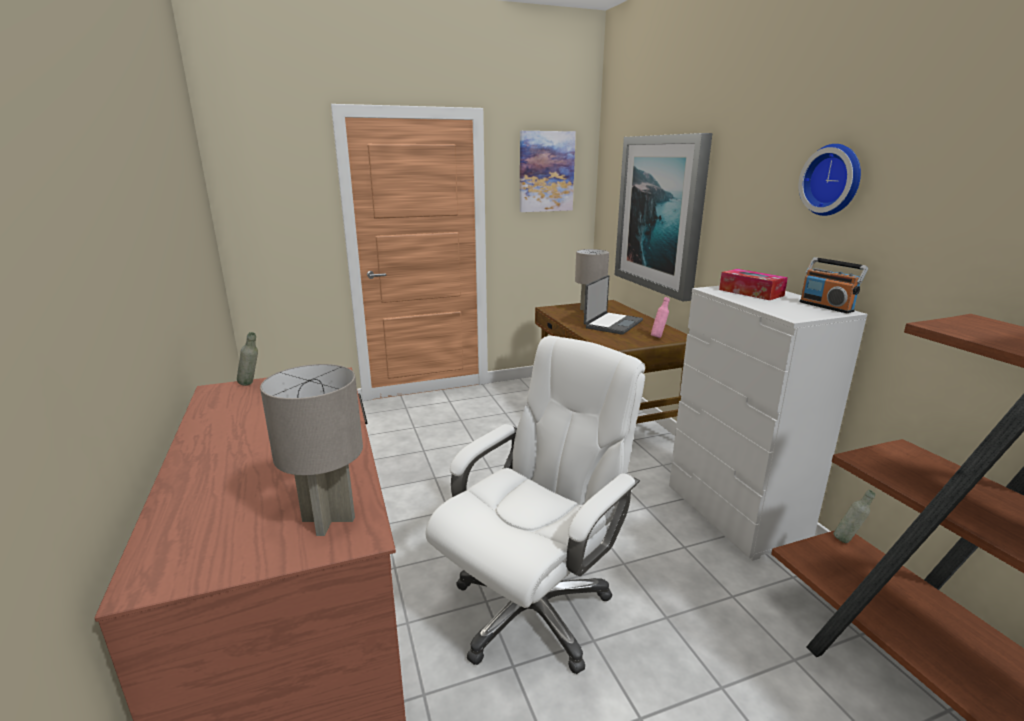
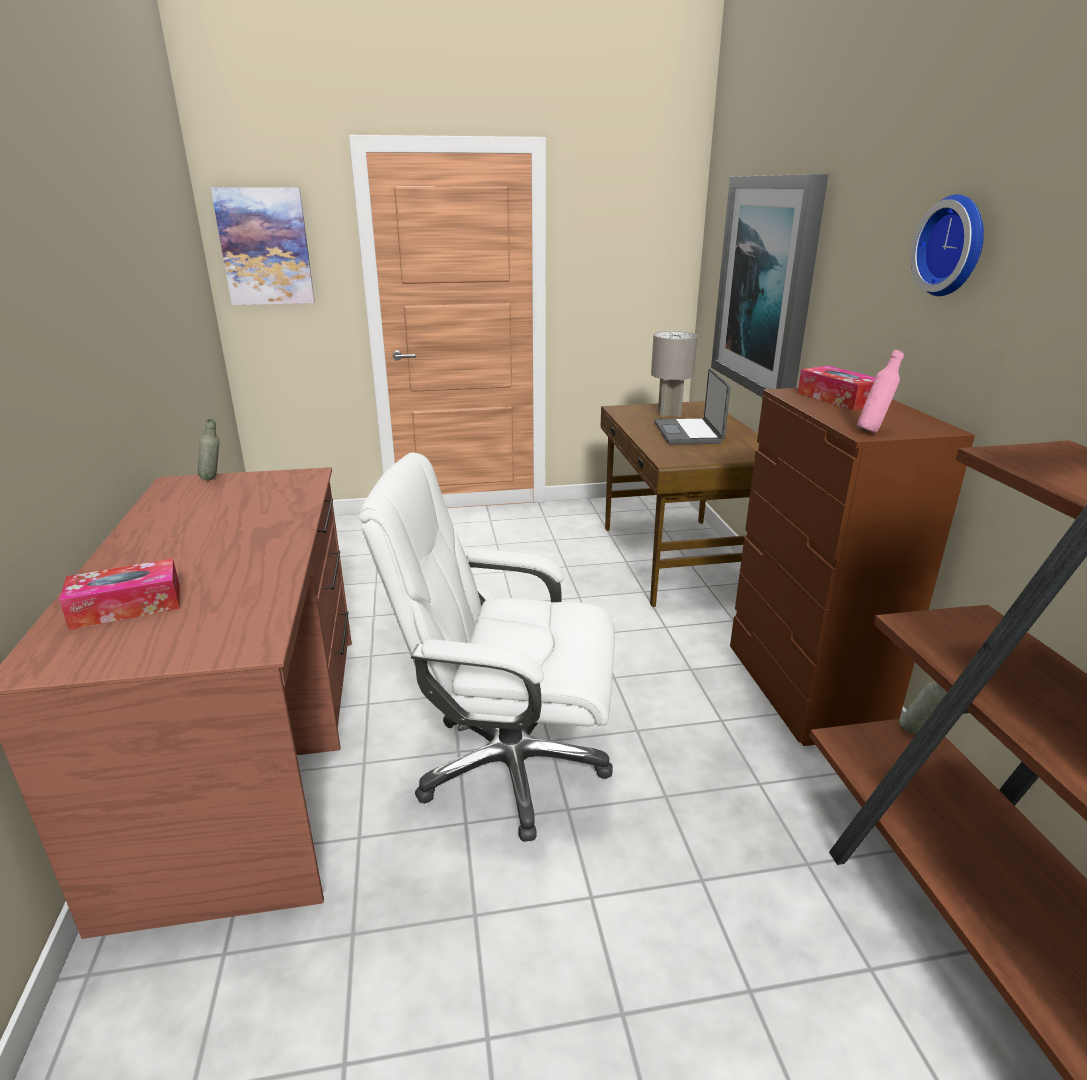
camera: 10 degrees right, 5 degrees up
grey table lamp [260,364,363,536] -> none
white office chair [425,336,645,674] -> white office chair turned 135 degrees counterclockwise [359,453,615,842]
picture [520,131,576,212] -> picture moved to [211,187,315,305]
laptop [584,275,643,335] -> laptop turned 135 degrees clockwise [654,369,731,445]
pink bottle [651,297,670,338] -> pink bottle moved to [857,349,904,433]
white dresser [669,286,867,561] -> brown dresser [730,388,975,746]
radio [800,257,868,313] -> none
none -> tissue box [59,558,180,630]

